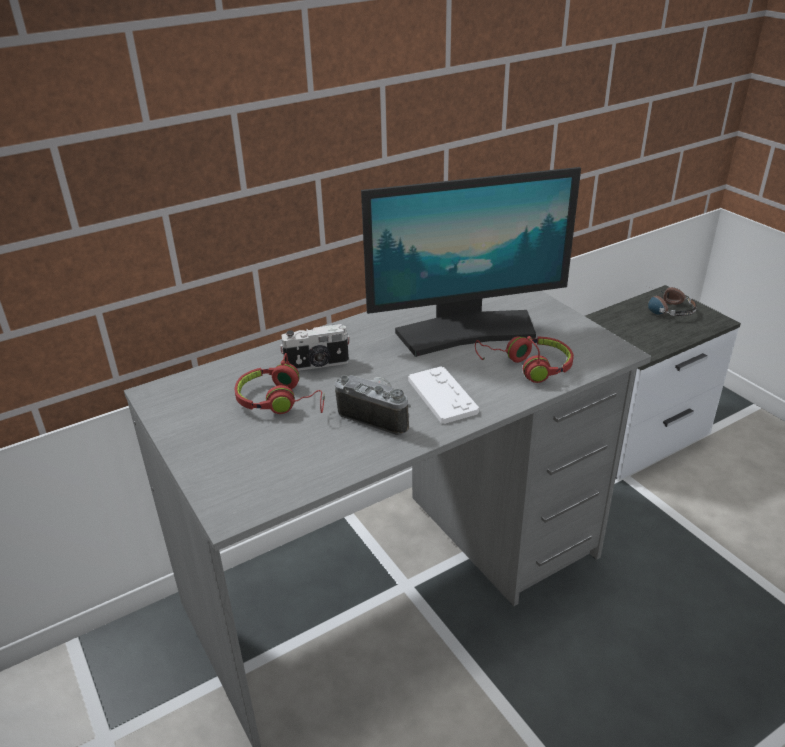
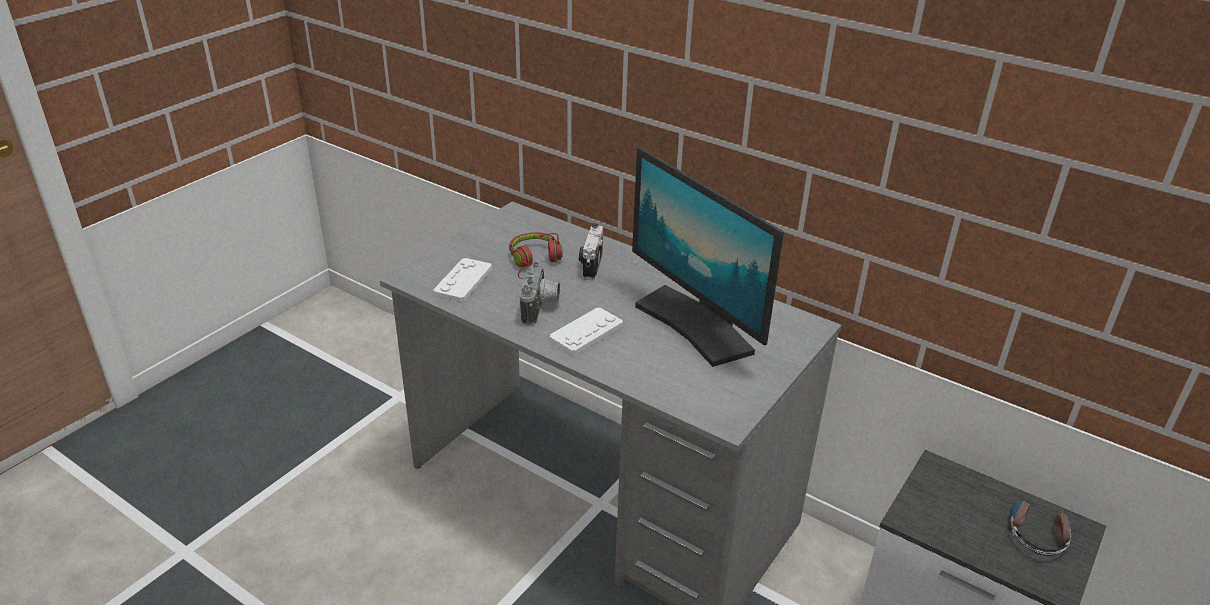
camera: 65 degrees right, 0 degrees up
camera [280,324,350,371] -> camera turned 45 degrees clockwise [579,223,603,280]
red headphones [475,336,574,383] -> none
none -> white game controller [433,258,492,302]

